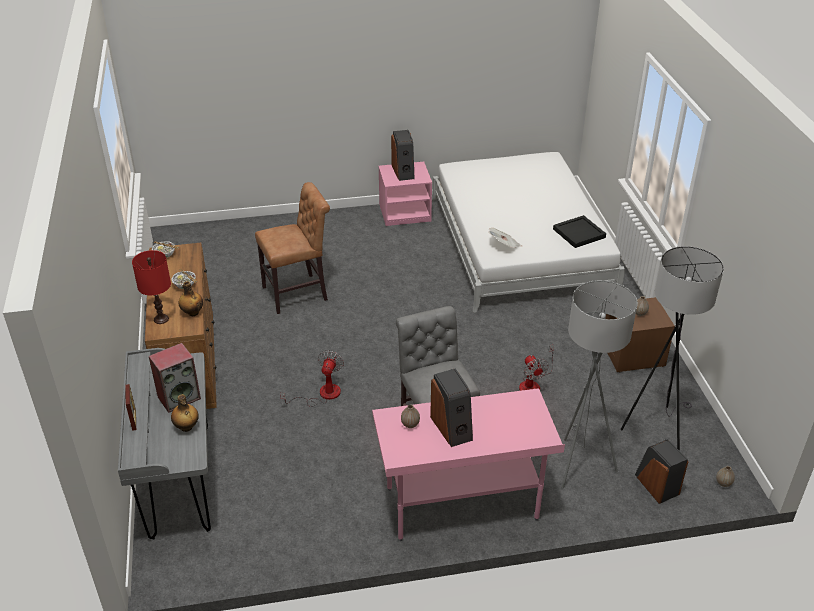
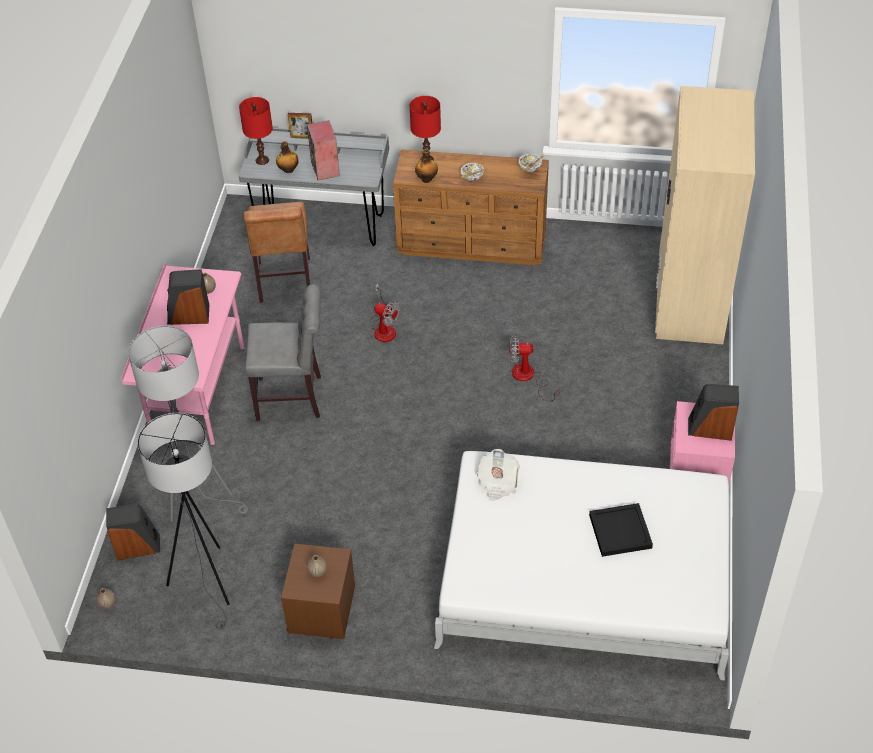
camera: 110 degrees right, 10 degrees up
brown chair [255,182,330,314] -> brown chair moved to [243,202,310,303]
fan [519,345,554,391] -> fan moved to [509,335,560,401]
black tray [553,215,606,248] -> black tray moved to [589,503,653,557]
none -> red table lamp [239,97,273,165]
none -> beige wardrobe [655,86,755,344]

